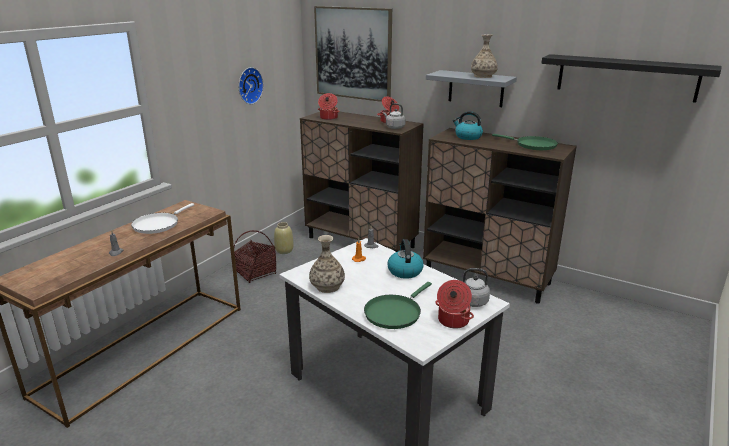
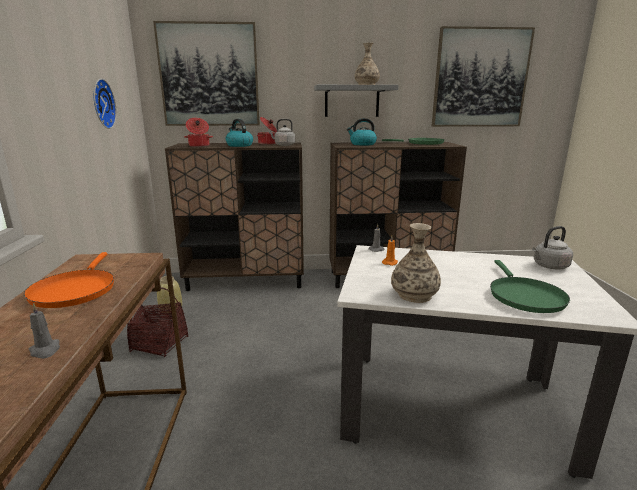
camera: 35 degrees left, 5 degrees down
white frying pan [131,203,194,234] -> orange frying pan [24,252,114,308]
kettle [388,239,424,279] -> kettle moved to [226,119,253,147]
cooking pot [435,280,474,328] -> none
black shelf [541,54,722,103] -> picture [432,26,535,127]

